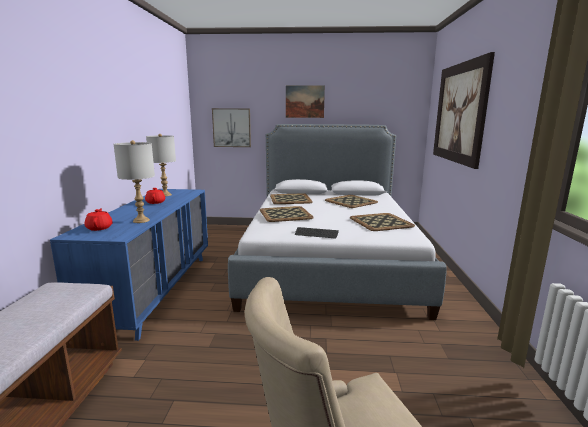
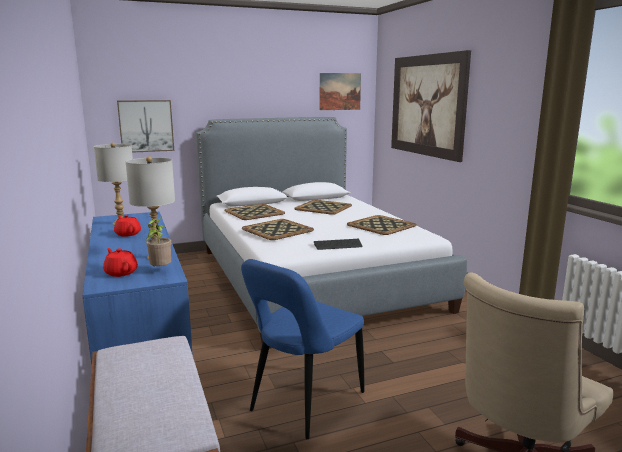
camera: 25 degrees left, 0 degrees up
picture [286,85,325,118] -> picture moved to [320,73,361,110]
none -> potted plant [145,216,171,266]
none -> blue chair [241,259,364,439]

